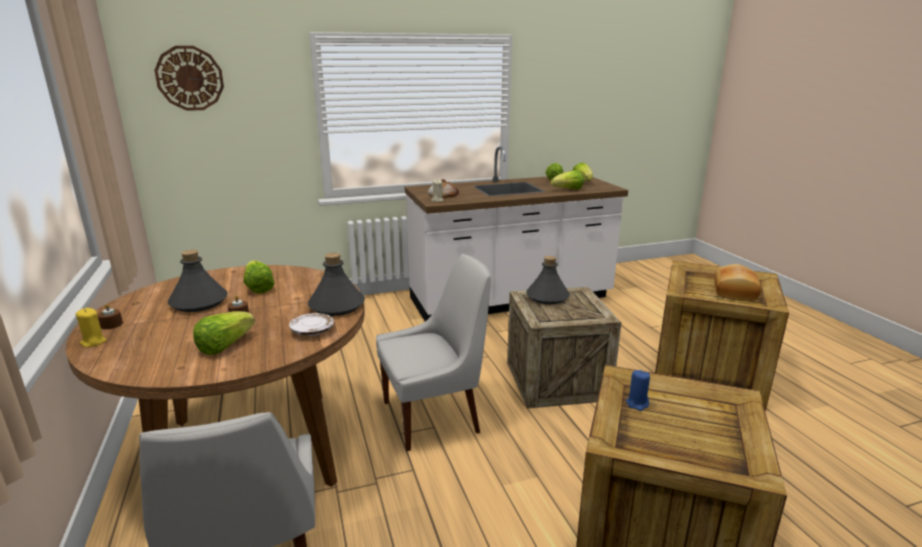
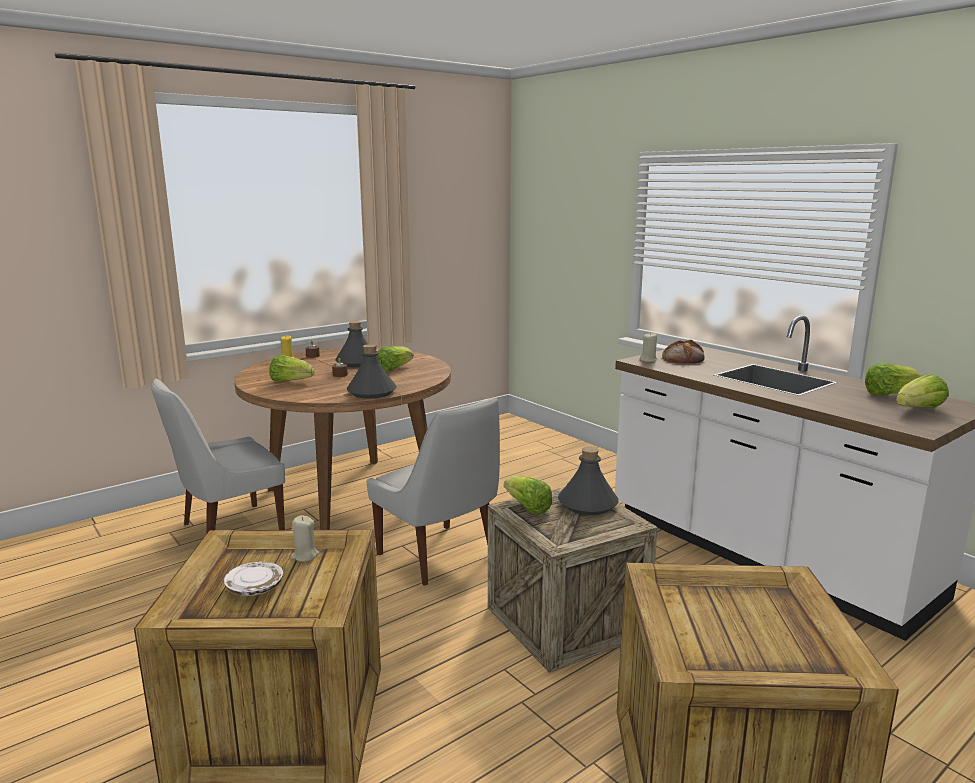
camera: 70 degrees right, 5 degrees down
wall clock [154,46,224,111] -> none
white plate [289,313,334,336] -> white plate moved to [224,562,283,596]
lettuce [551,170,584,190] -> lettuce moved to [504,475,552,515]
blue candle [626,370,650,411] -> beige candle [290,515,319,562]
bread [714,264,762,301] -> none

